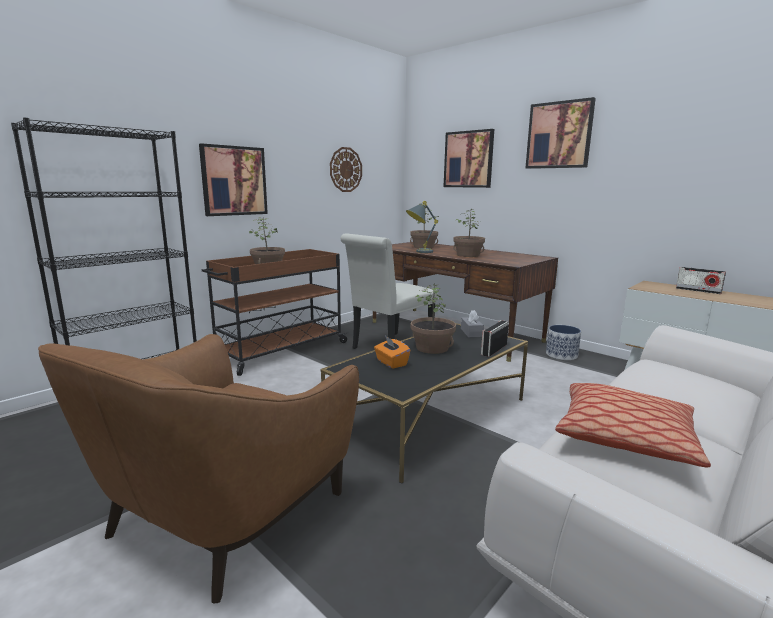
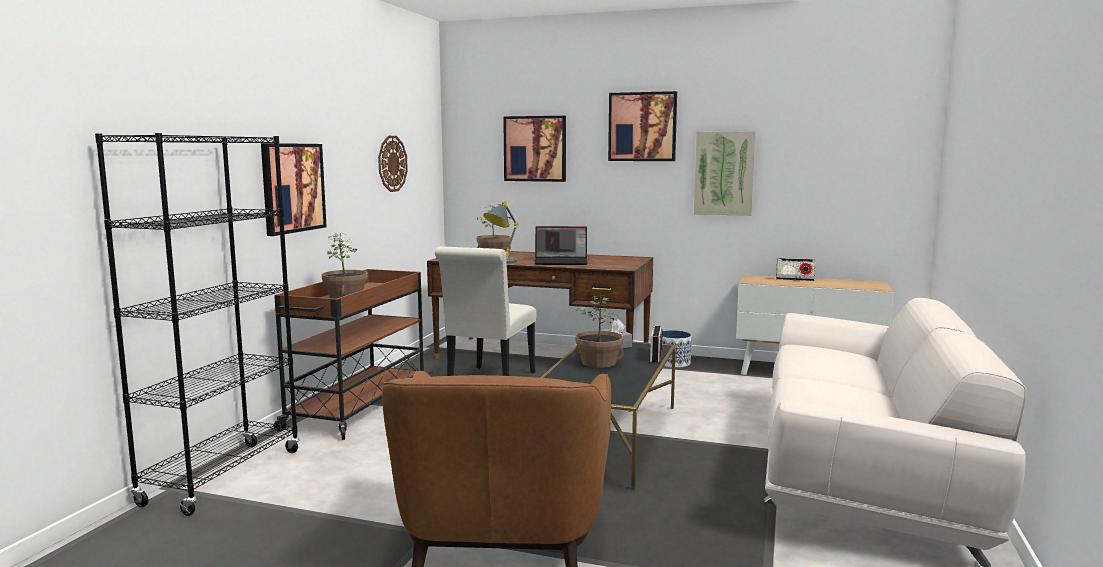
camera: 25 degrees left, 5 degrees down
orange tissue box [374,336,410,369] -> none
potted plant [453,209,485,257] -> laptop [534,226,588,265]
pillow [555,383,711,468] -> none
none -> picture [694,131,756,216]

